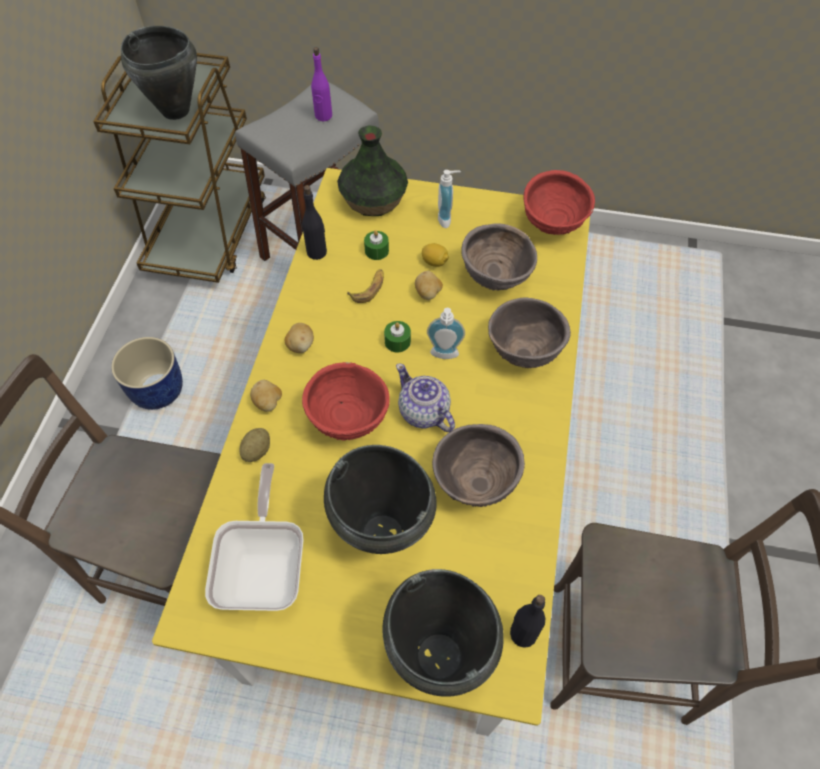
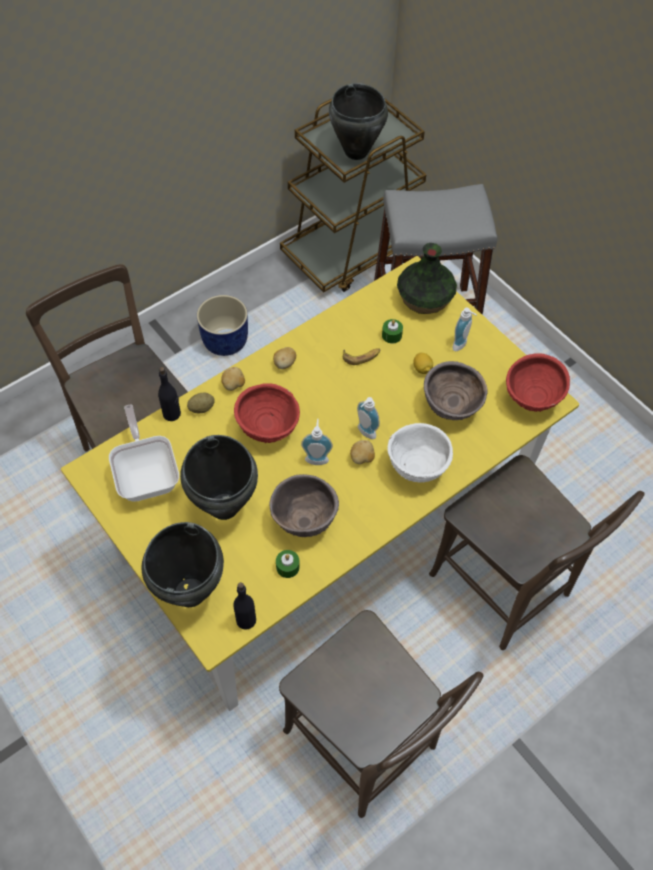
camera: 40 degrees right, 0 degrees up
frying pan [205,463,303,611] -> frying pan turned 60 degrees counterclockwise [109,404,179,502]
black bottle [302,185,327,260] -> black bottle moved to [158,367,181,421]
purple bottle [311,47,332,121] -> none
green candle [384,321,411,353] -> green candle moved to [276,550,300,578]
teapot [396,363,455,432] -> soap dispenser [301,419,333,465]
potato [415,271,443,300] -> potato moved to [350,440,375,464]
brown bowl [488,297,571,368] -> white bowl [387,423,453,482]
none -> brown chair [429,455,645,650]

